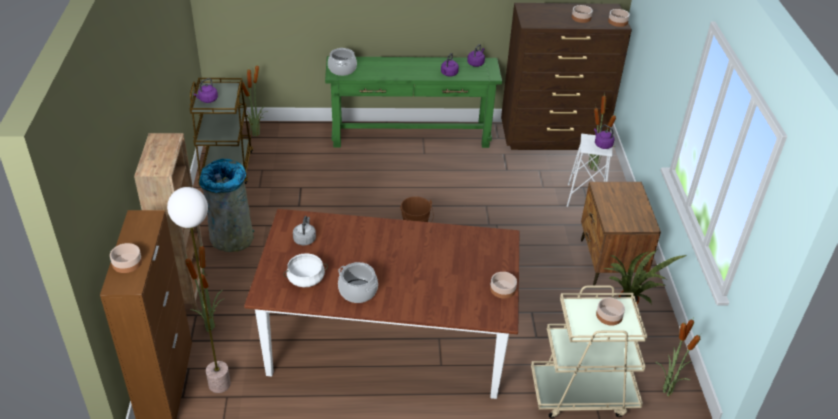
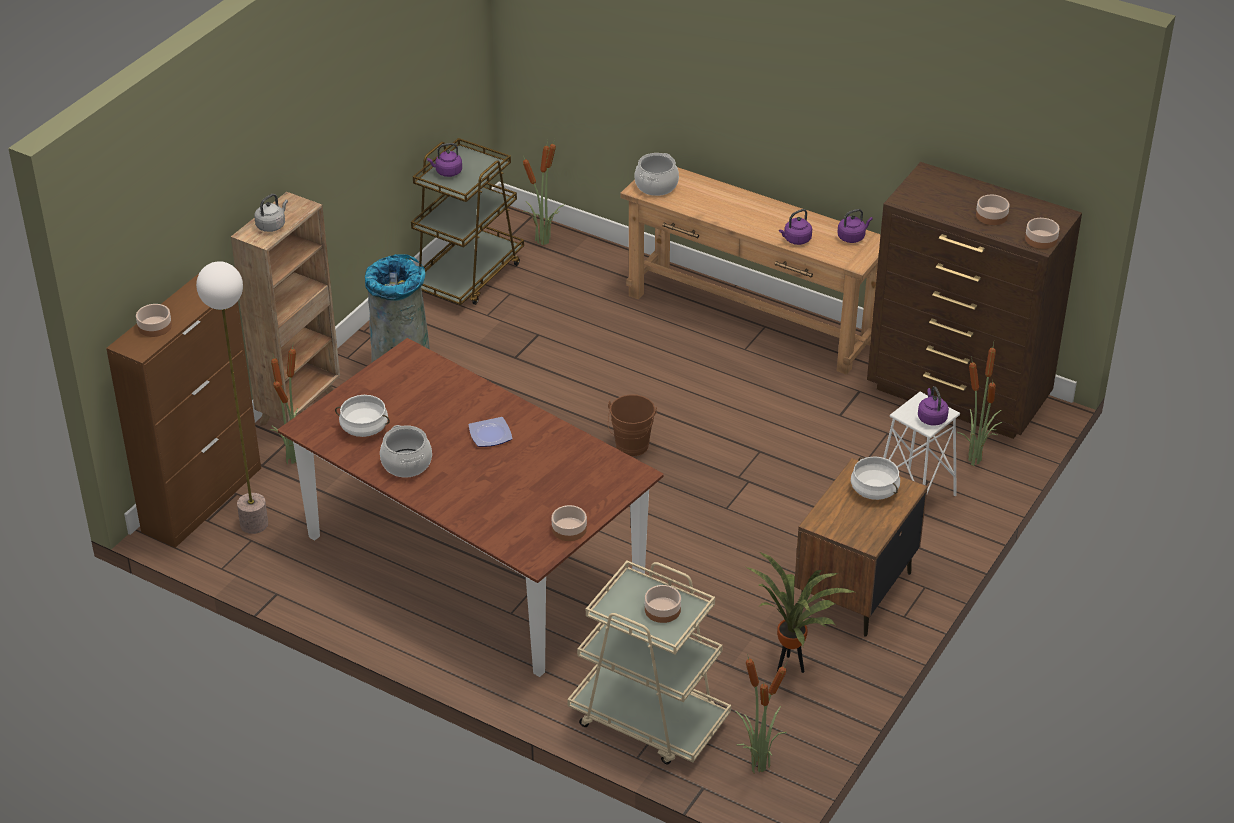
camera: 35 degrees right, 0 degrees up
grey kettle [293,216,316,245] -> grey kettle moved to [254,194,288,232]
green console table [325,56,502,148] -> brown console table [620,167,881,375]
none -> plate [468,417,513,447]
none -> white cooking pot [851,456,900,500]

